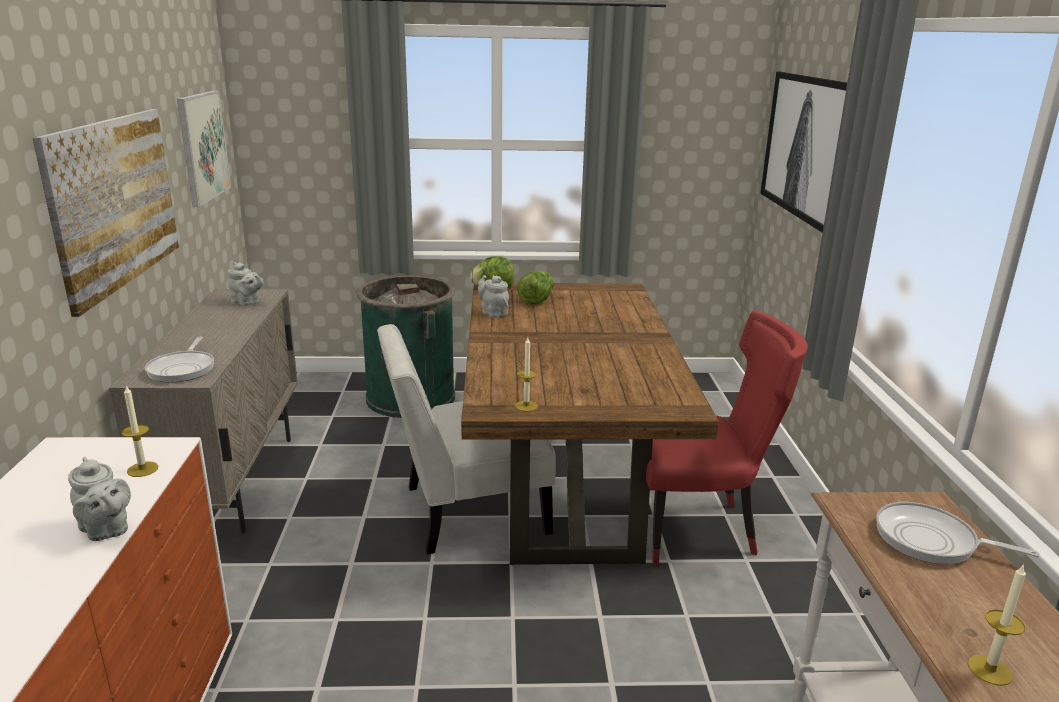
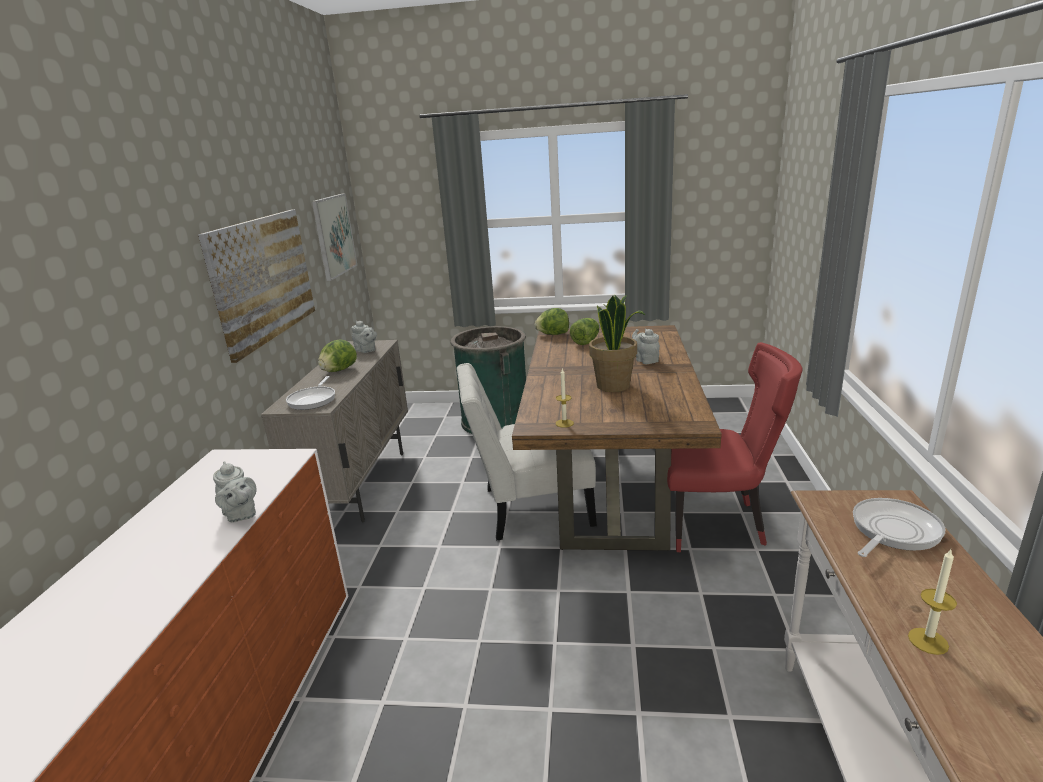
camera: 10 degrees right, 0 degrees up
candle [121,385,158,477] -> none
grey teapot [478,275,509,318] -> grey teapot moved to [632,329,660,364]
picture [760,71,847,233] -> none
frying pan [876,502,1040,564] -> frying pan turned 105 degrees clockwise [853,498,945,557]
none -> lettuce [318,340,357,372]
none -> potted plant [589,295,645,392]

